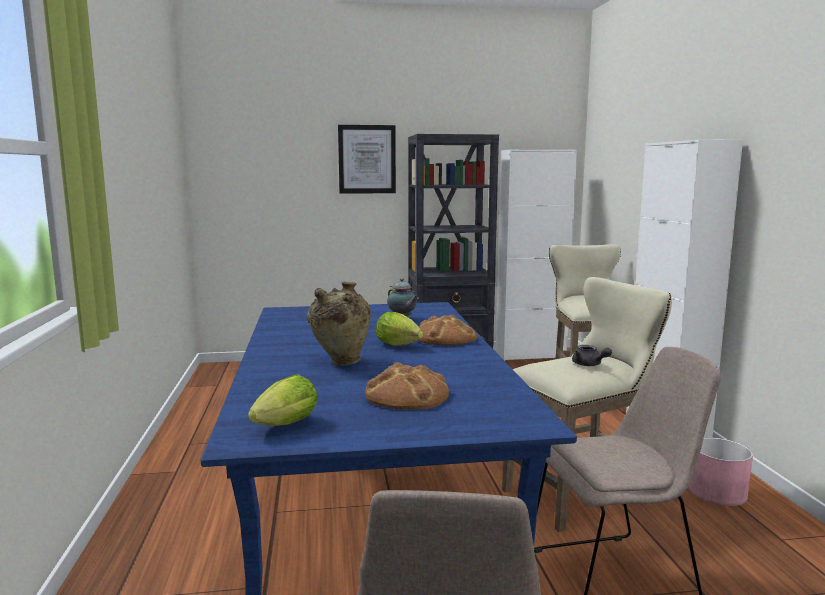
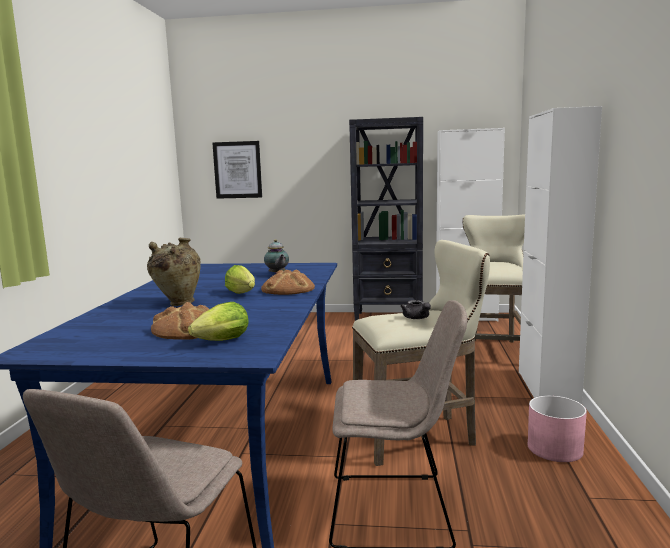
camera: 15 degrees right, 0 degrees up
lettuce [248,374,318,426] -> lettuce moved to [188,302,249,341]
picture [338,125,396,194] -> picture moved to [212,141,262,199]

